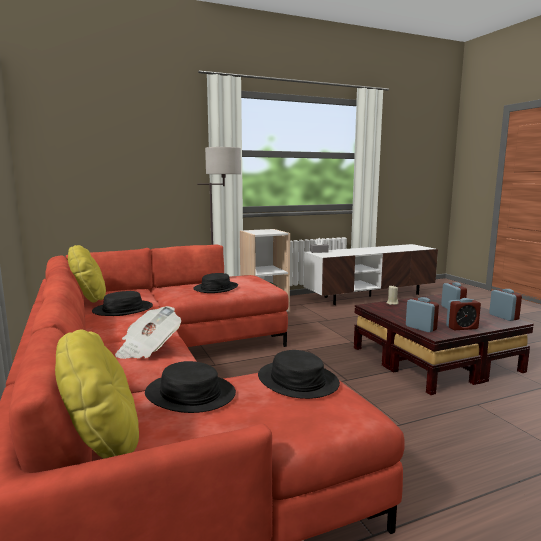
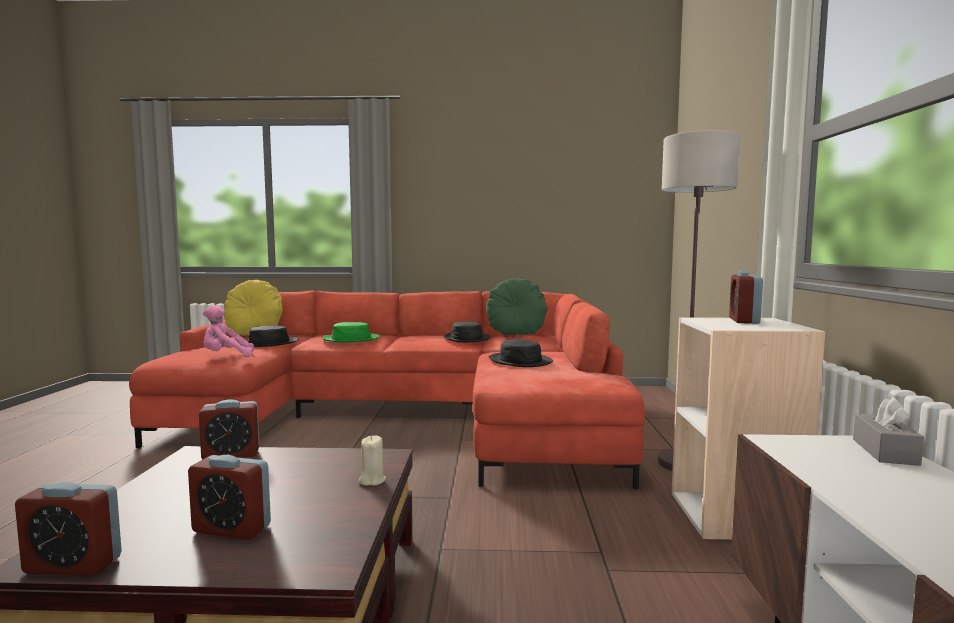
camera: 115 degrees right, 5 degrees down
yellow pillow [68,245,106,303] -> green pillow [486,278,547,335]
newspaper [115,306,181,359] -> green hat [322,322,380,342]
black hat [258,350,340,399] -> pink plush toy [203,305,254,357]
alarm clock [446,298,481,330] -> alarm clock moved to [729,271,763,324]

